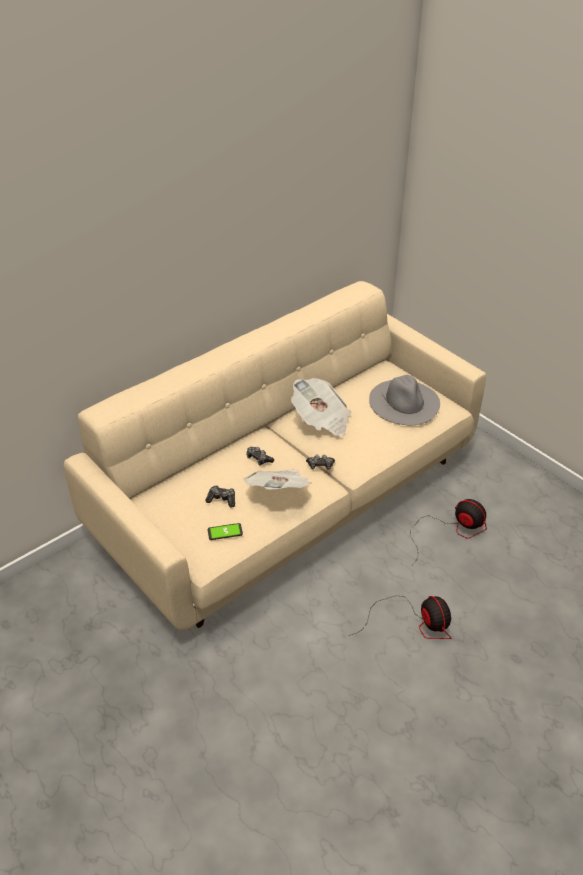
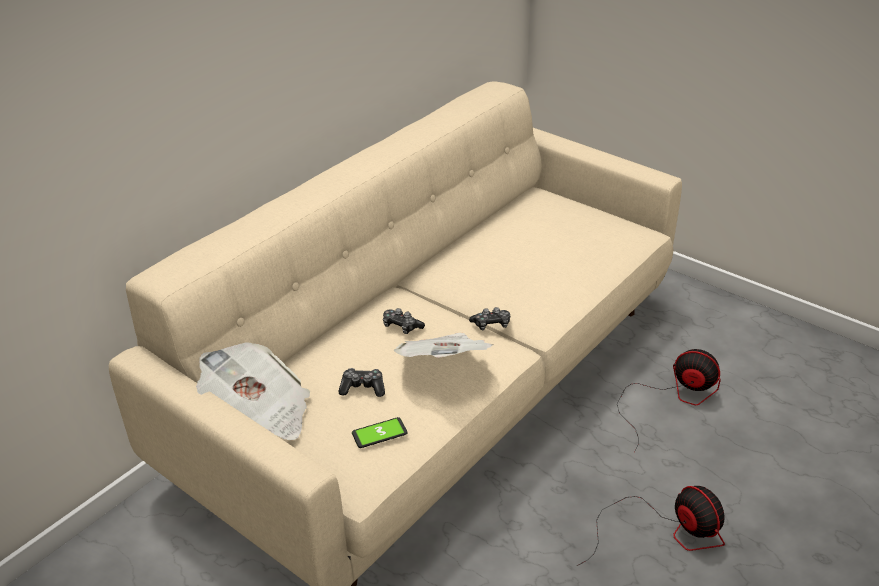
camera: 10 degrees left, 5 degrees down
newspaper [291,378,351,437] -> newspaper moved to [196,342,310,440]
grey hat [369,375,440,425] -> none

